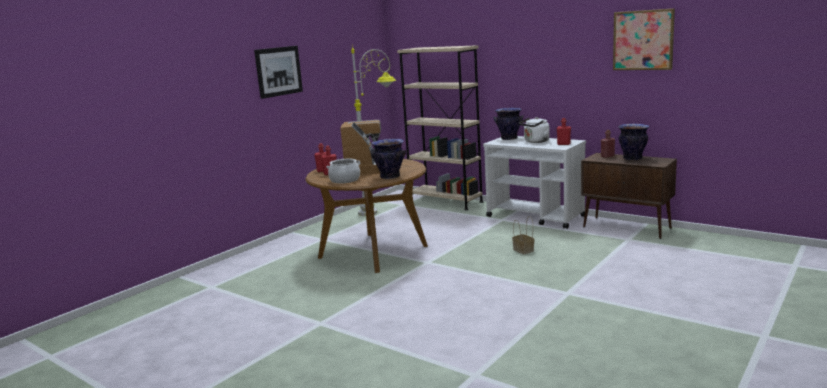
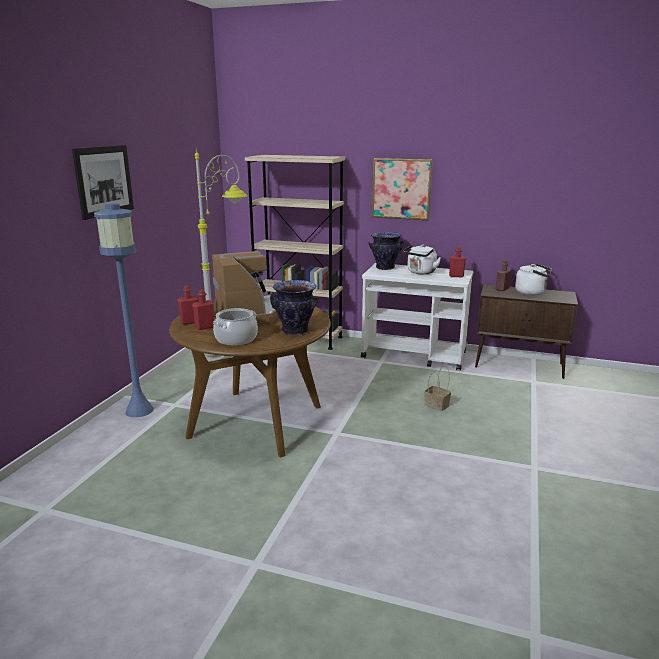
camera: 20 degrees left, 5 degrees up
picture [613,8,675,70] -> picture moved to [372,158,433,221]
vase [618,124,650,160] -> white kettle [515,263,552,295]
none -> blue floor lamp [94,203,154,418]

